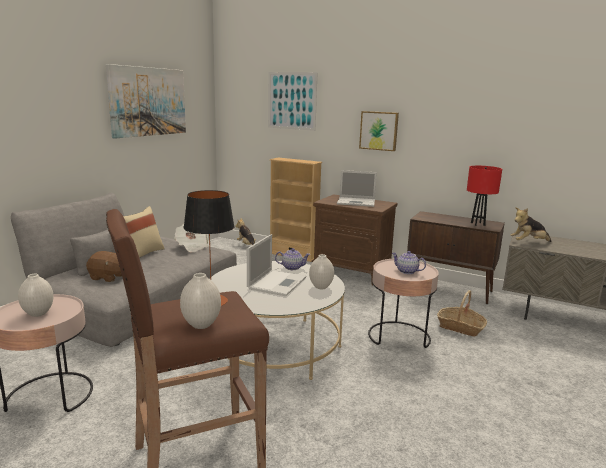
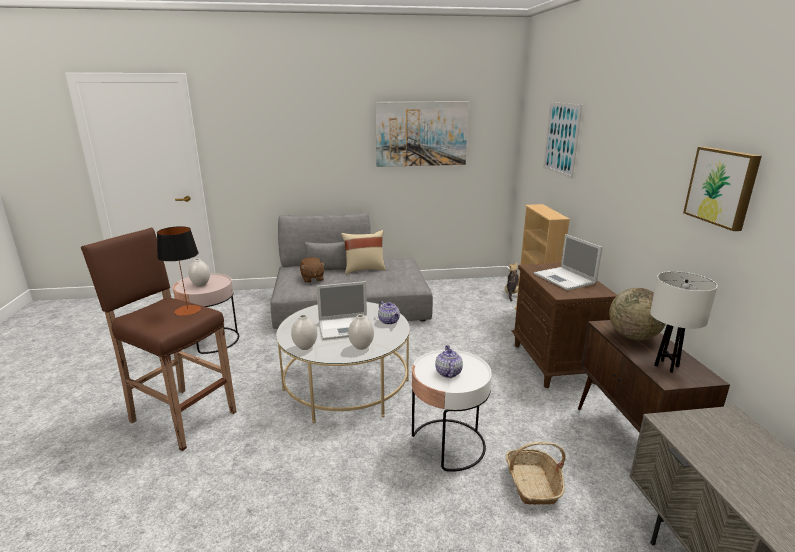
camera: 55 degrees right, 5 degrees up
newspaper [174,224,209,252] -> none
white vase [180,273,221,329] -> white vase moved to [291,315,317,350]
picture [359,111,399,151] -> picture moved to [683,147,762,231]
pink side table [368,259,439,348] -> white side table [412,350,492,472]
red table lamp [467,166,502,226] -> white table lamp [650,271,718,373]
plush toy [510,207,551,242] -> none
none -> globe [609,288,666,340]

